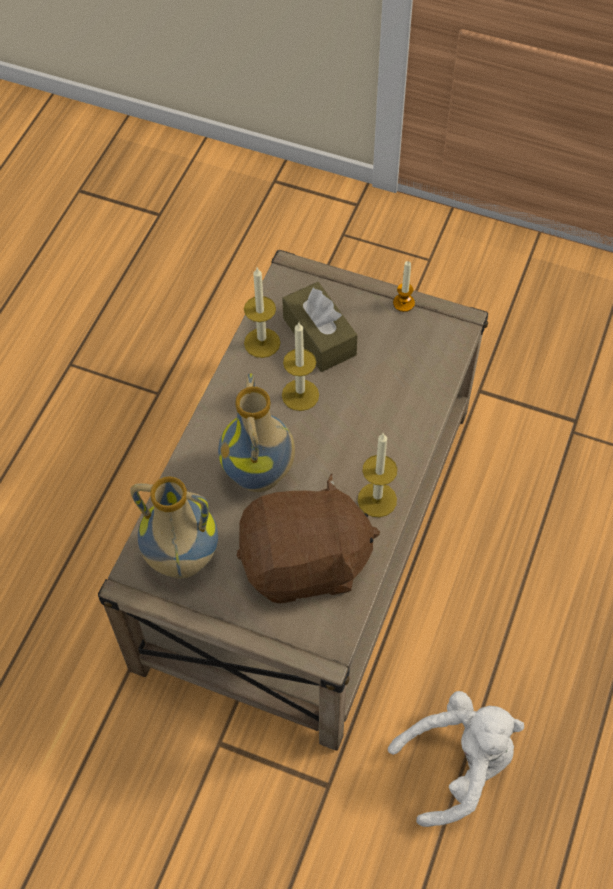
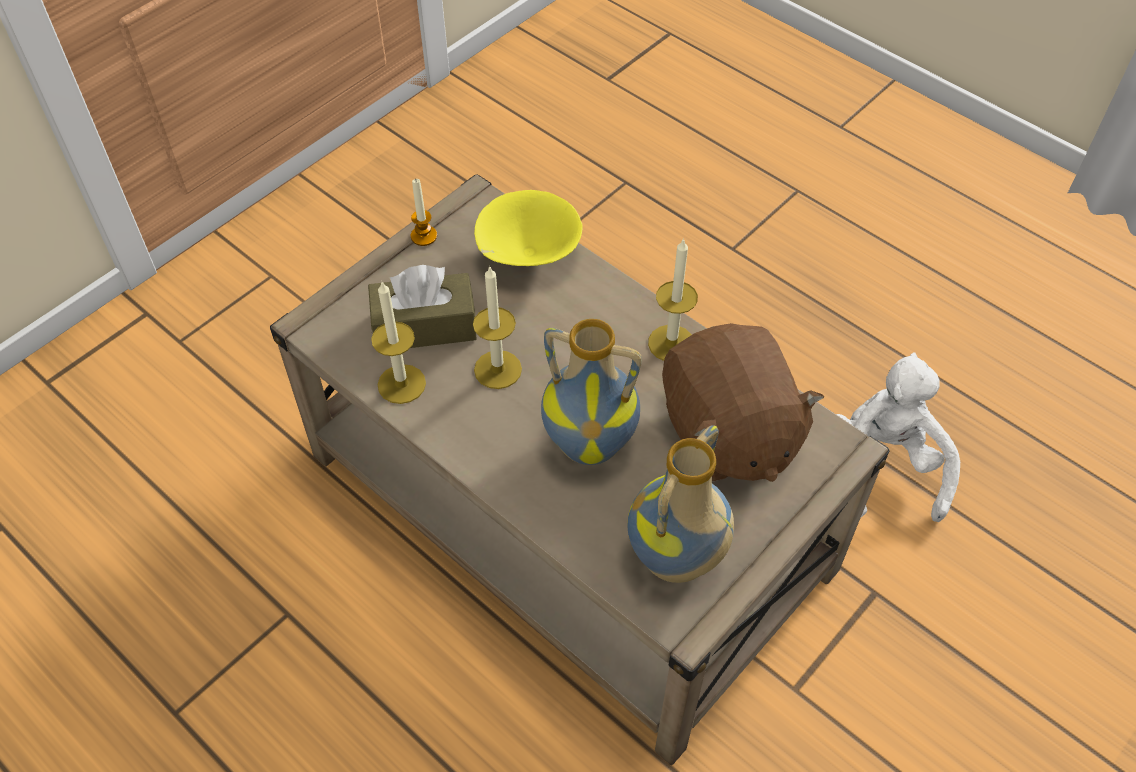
camera: 70 degrees left, 5 degrees down
brown plush toy [237,473,380,604] -> brown plush toy turned 150 degrees clockwise [662,323,824,482]
none -> yellow bowl [474,190,583,266]

